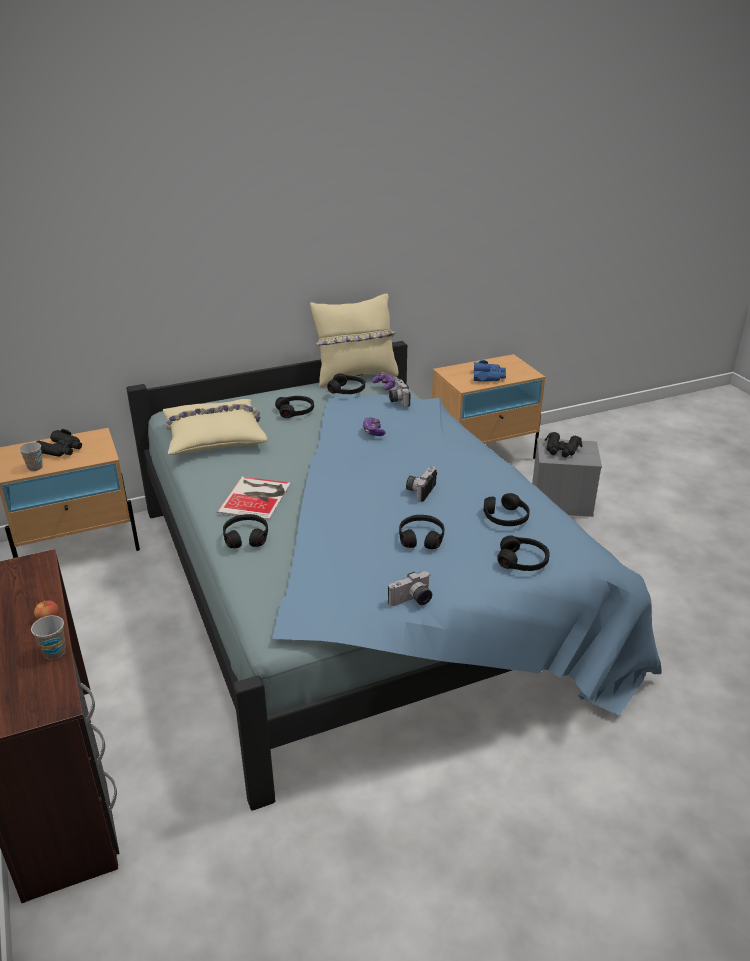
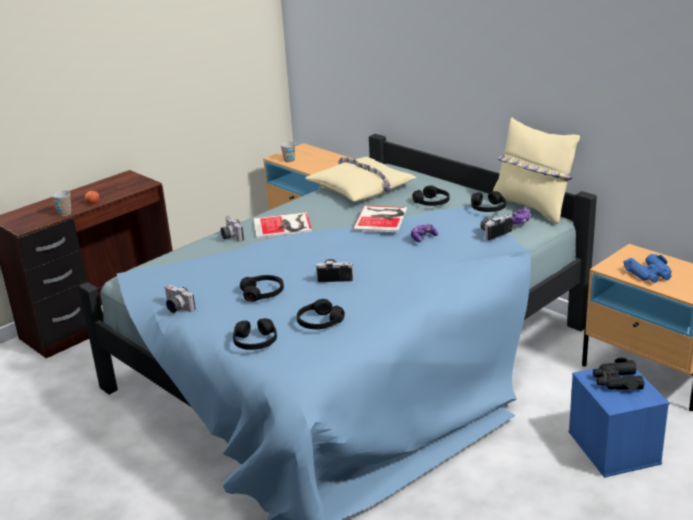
camera: 70 degrees right, 5 degrees down
black binoculars [37,429,82,457] -> none
black headphones [223,514,268,548] -> camera [221,216,244,242]
grey storage box [532,438,602,517] -> blue storage box [569,367,669,478]
none -> book [353,206,407,232]

